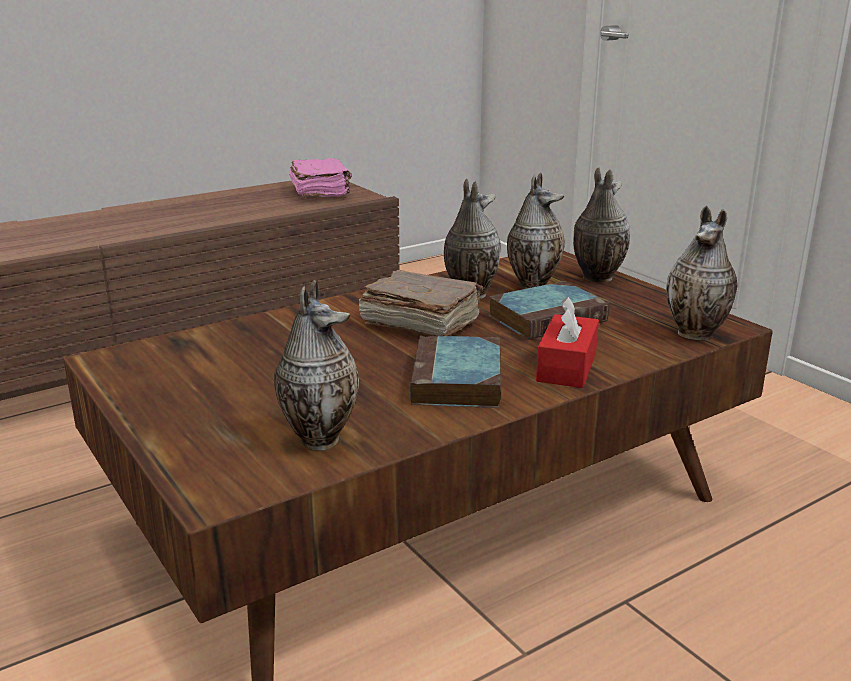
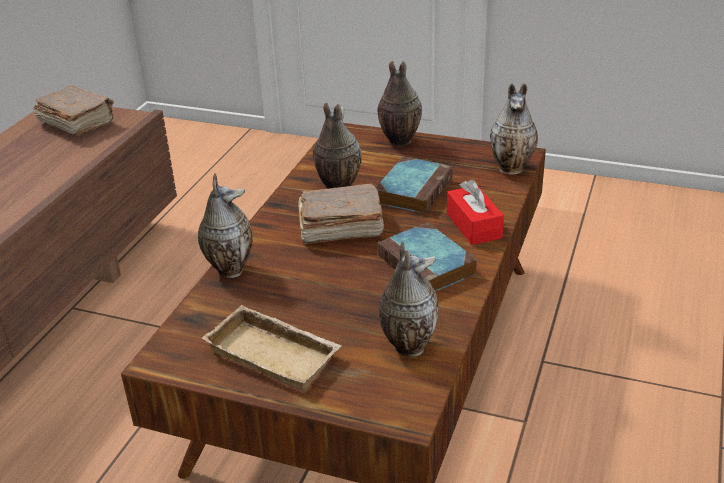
camera: 35 degrees left, 10 degrees up
pink book [289,158,352,197] -> brown book [34,86,114,136]
vase [507,173,565,289] -> vase moved to [198,173,253,278]
none -> beige tray [202,305,341,391]

